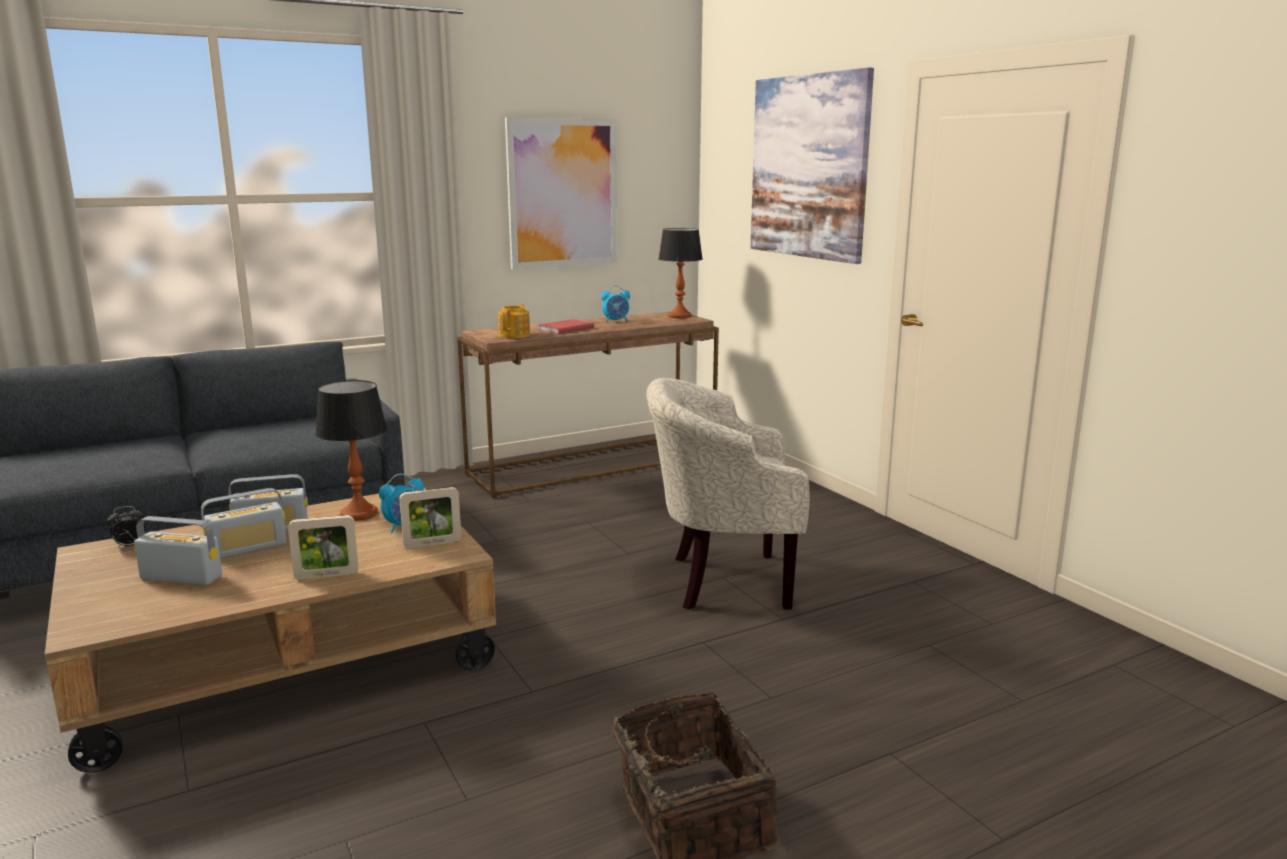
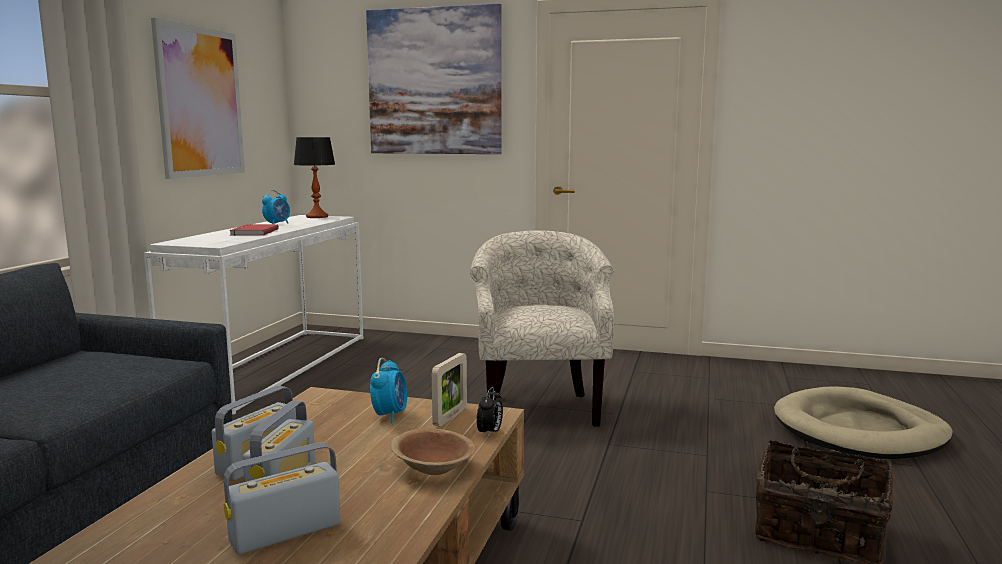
camera: 45 degrees left, 5 degrees down
alarm clock [107,506,146,549] -> alarm clock moved to [477,387,503,437]
picture frame [288,515,358,580] -> brown bowl [390,428,475,475]
table lamp [315,380,387,521] -> none
brown console table [457,312,719,498] -> white console table [144,215,363,415]
teapot [498,304,530,338] -> none
beige armchair [647,378,809,610] -> beige armchair turned 135 degrees clockwise [470,230,614,427]
none -> beige dog bed [774,387,953,459]

